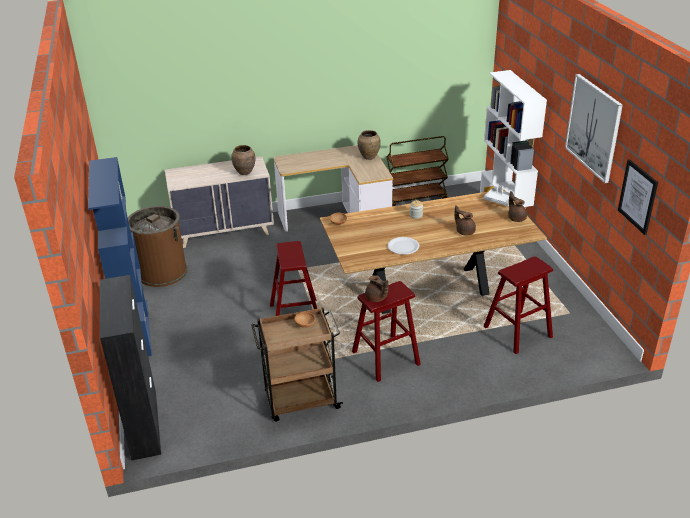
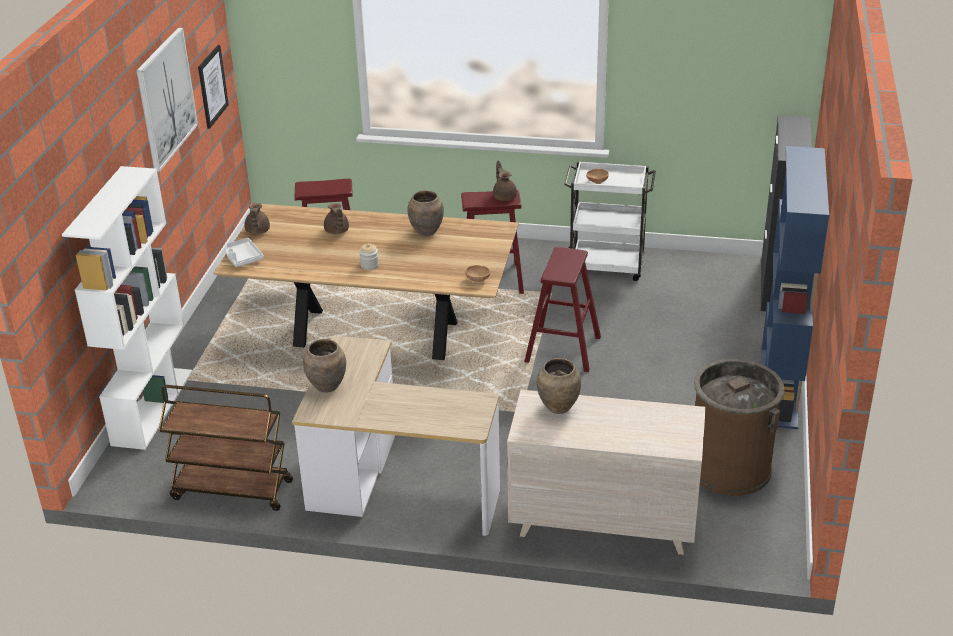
camera: 155 degrees left, 0 degrees up
brown cart [251,307,343,422] -> white cart [564,161,656,281]
white plate [388,237,419,255] -> brown vase [407,190,444,236]

